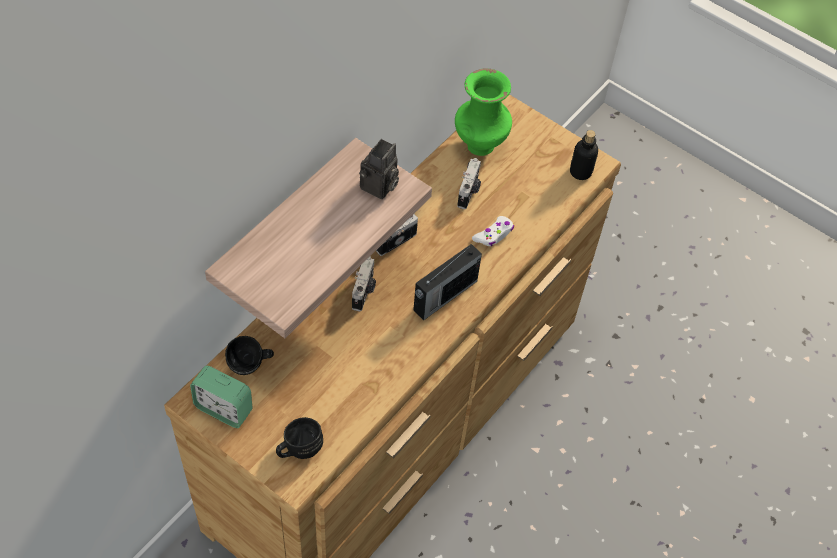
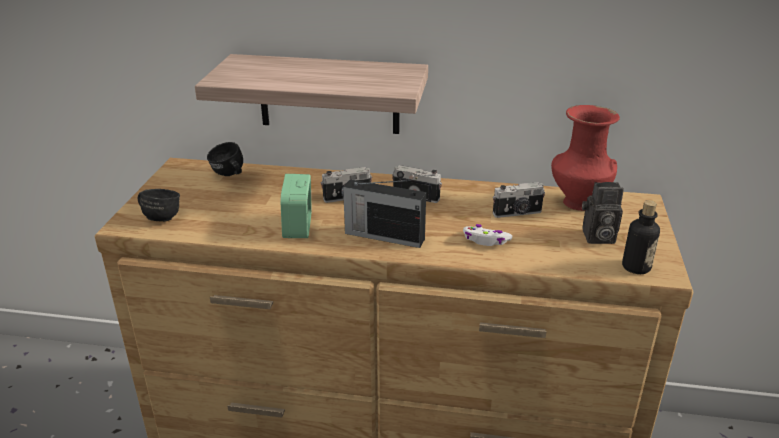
camera: 65 degrees right, 25 degrees down
alarm clock [190,366,253,428] -> alarm clock moved to [281,174,312,238]
camera [359,139,399,199] -> camera moved to [582,182,624,244]
green vase [455,68,512,156] -> red vase [551,105,620,211]

